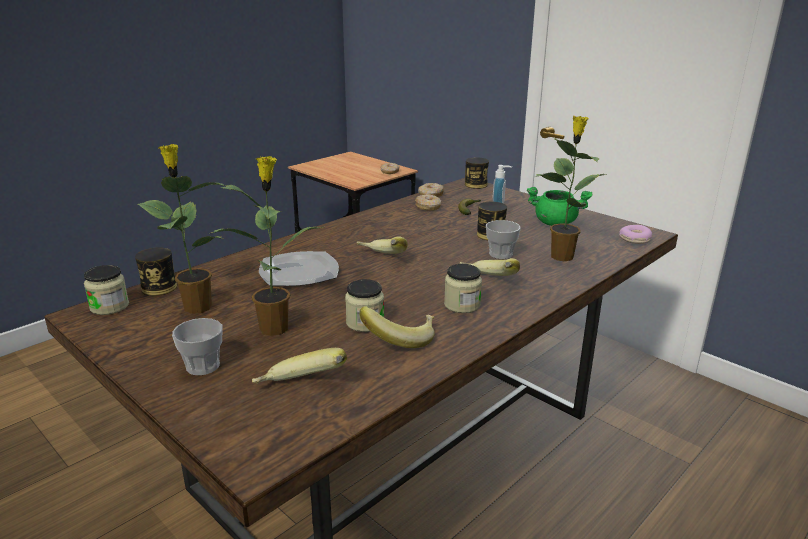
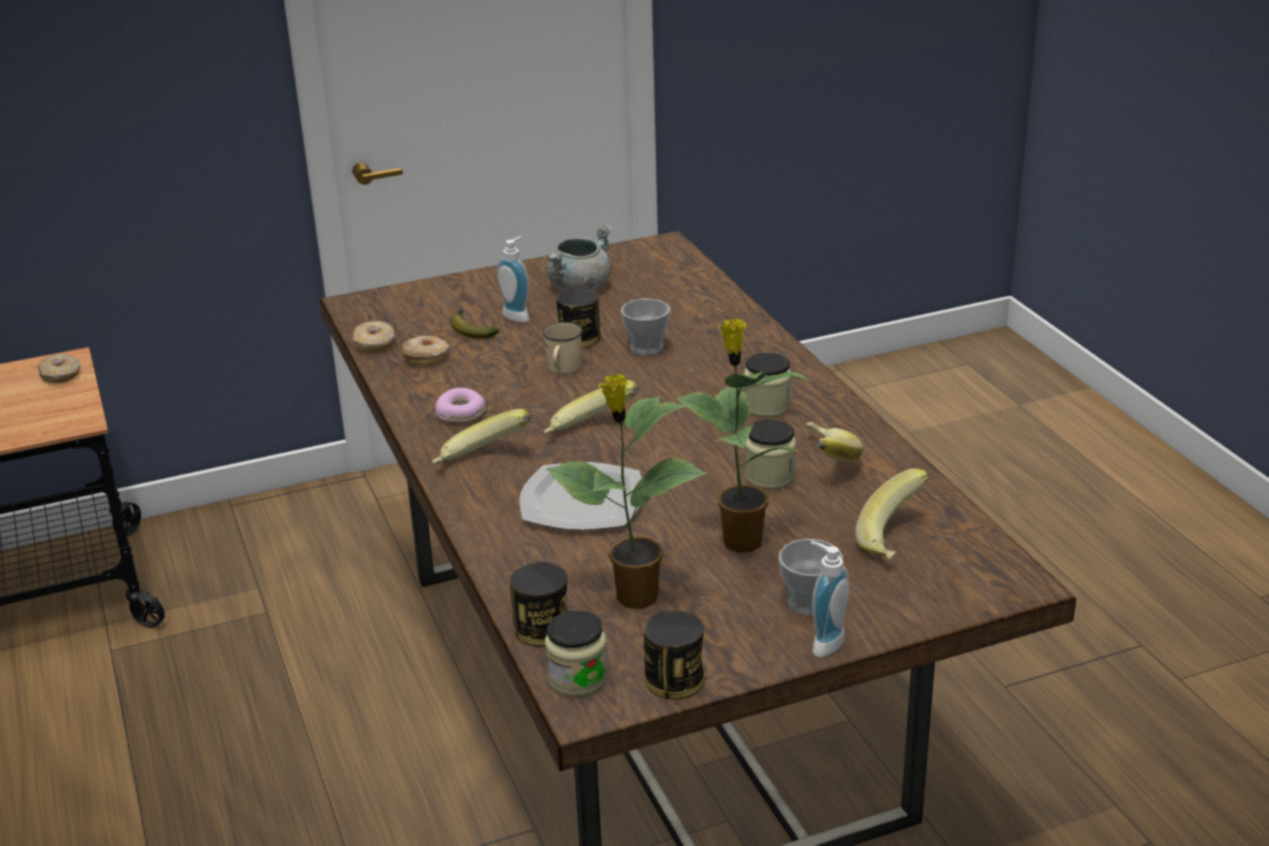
camera: 65 degrees left, 5 degrees up
banana [459,258,520,276] -> banana moved to [432,409,531,464]
can [465,158,489,189] -> can moved to [644,610,704,700]
green cooking pot [527,187,593,226] -> grey cooking pot [546,224,612,291]
potted plant [535,116,607,261] -> none
donut [619,225,652,244] -> donut moved to [435,388,486,423]
none -> beige mug [543,322,583,374]
none -> soap dispenser [811,541,849,657]

